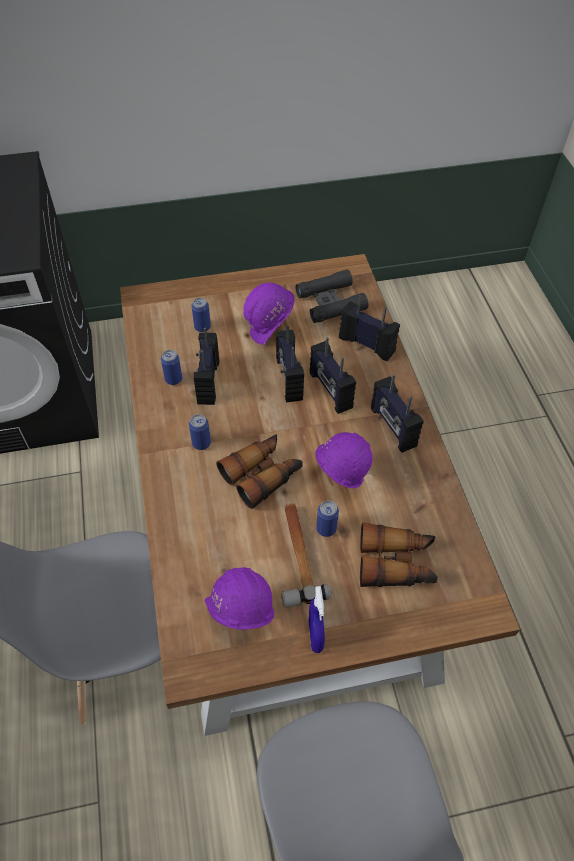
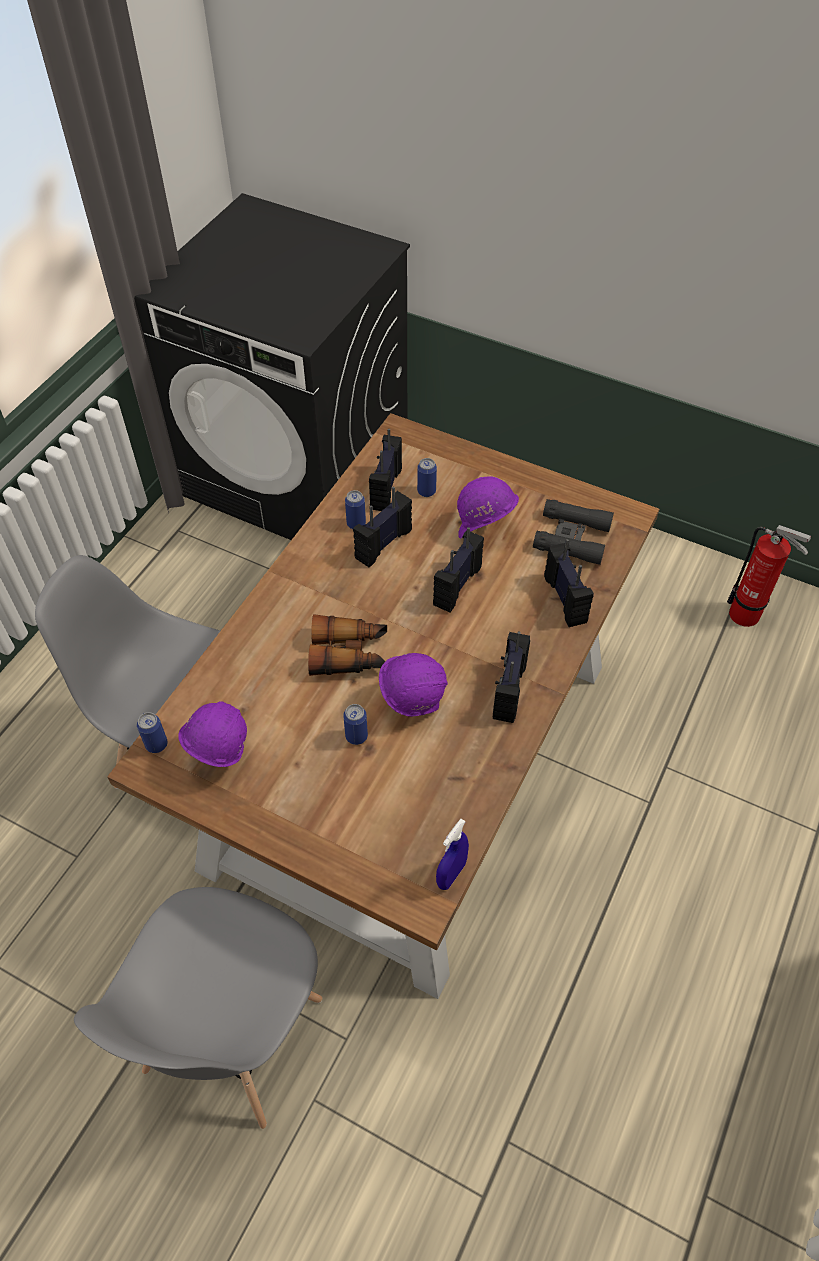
camera: 40 degrees right, 0 degrees up
can [189,414,211,450] -> can moved to [137,712,168,753]
hammer [281,503,332,608] -> none
blue spray bottle [308,586,325,653] -> blue spray bottle moved to [436,819,469,890]
radio [310,337,356,414] -> radio moved to [369,429,402,511]
binoculars [360,522,438,587] -> none
none -> fire extinguisher [727,525,811,627]

